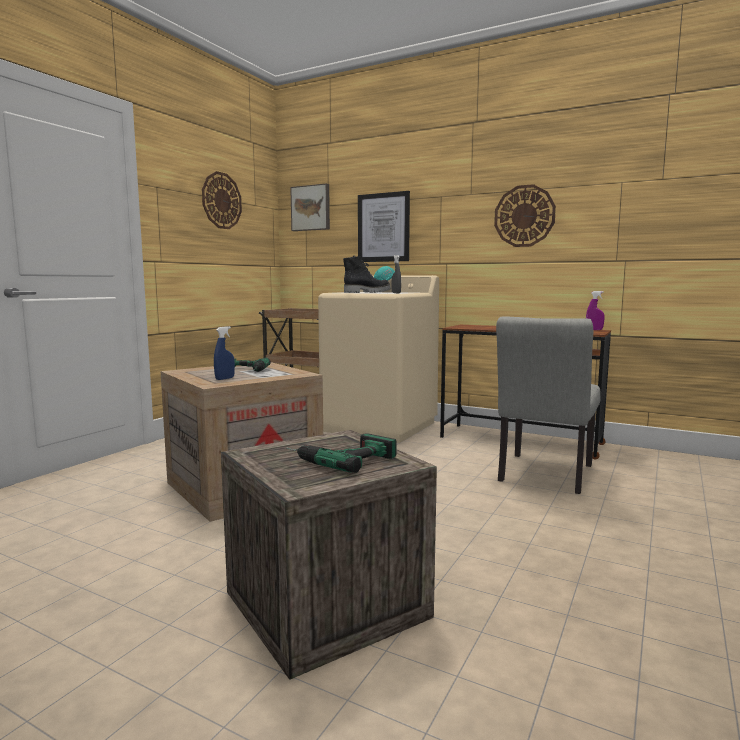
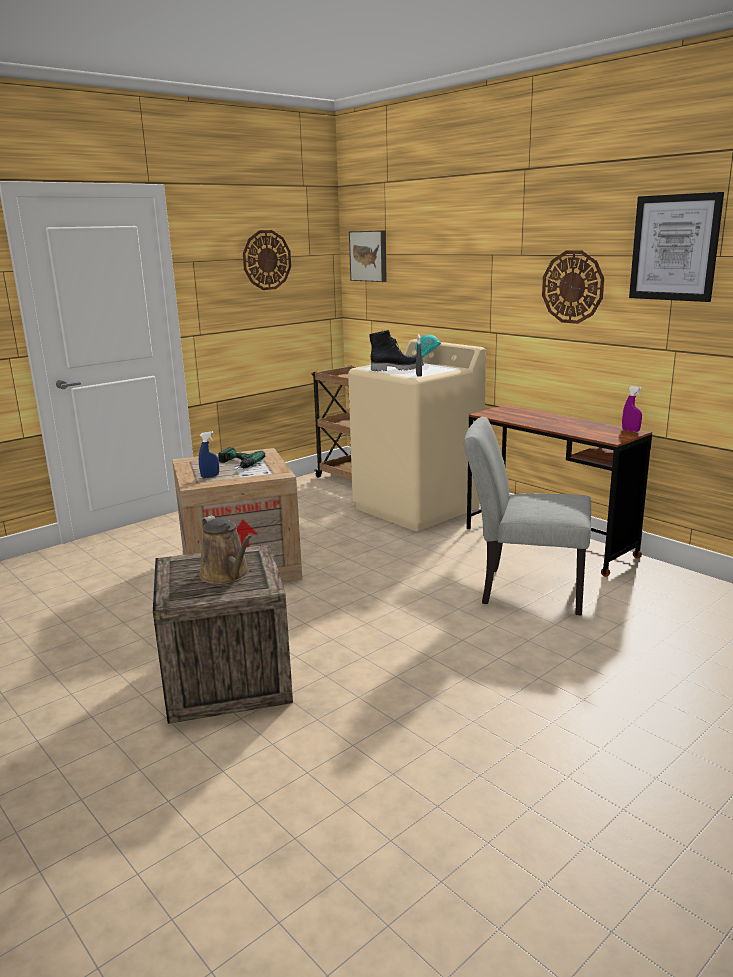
camera: 20 degrees right, 10 degrees up
power drill [286,433,397,473] -> brown watering can [199,515,252,584]
picture [358,191,410,262] -> picture moved to [629,192,724,302]
grey chair [496,316,601,494] -> grey chair turned 60 degrees clockwise [464,417,591,615]

